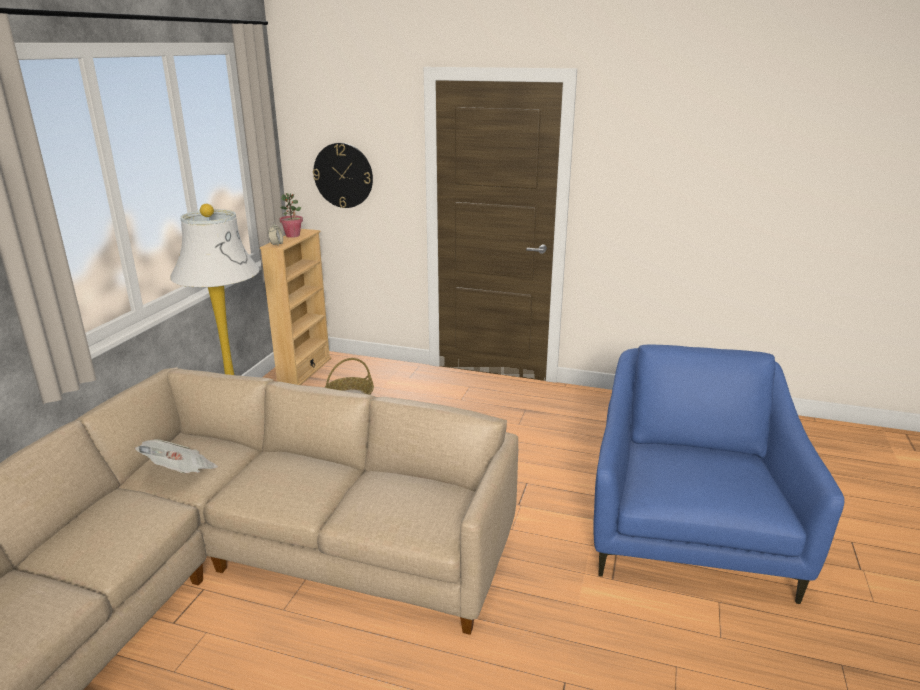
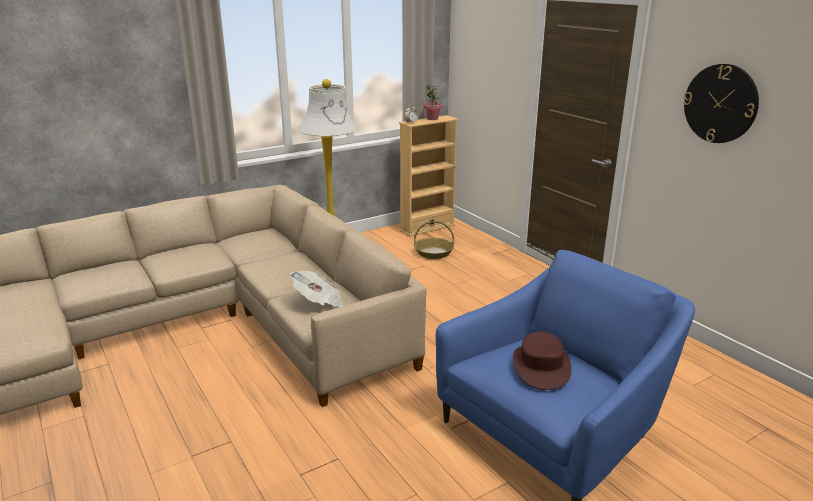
camera: 40 degrees right, 0 degrees up
newspaper [135,439,218,473] -> newspaper moved to [289,271,343,307]
wall clock [313,143,373,208] -> wall clock moved to [683,64,759,143]
none -> brown hat [513,332,571,390]

